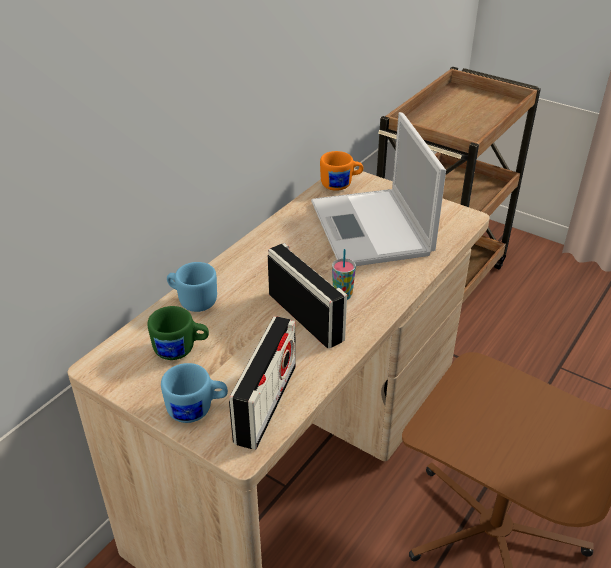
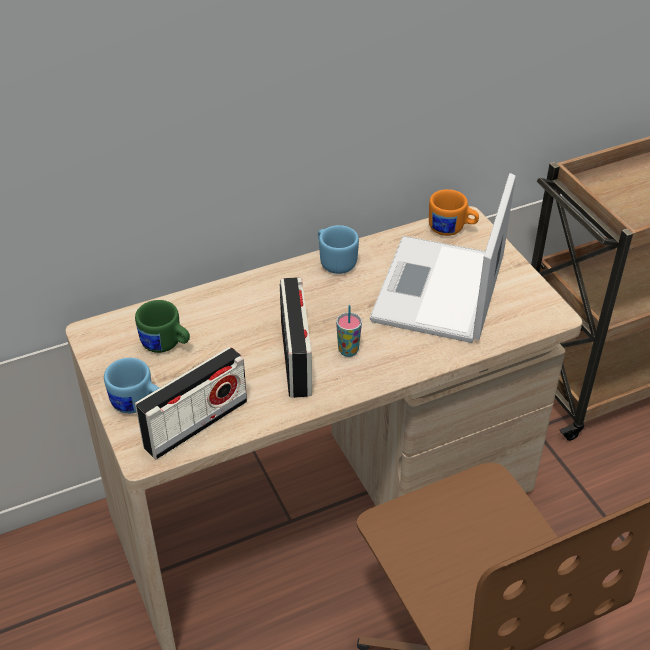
camera: 30 degrees right, 5 degrees up
blue mug [167,262,217,312] -> blue mug moved to [318,225,359,274]

